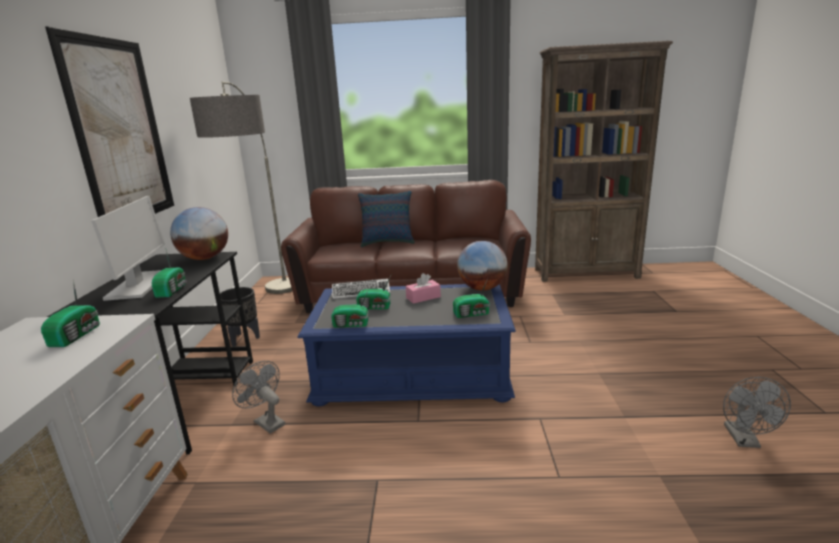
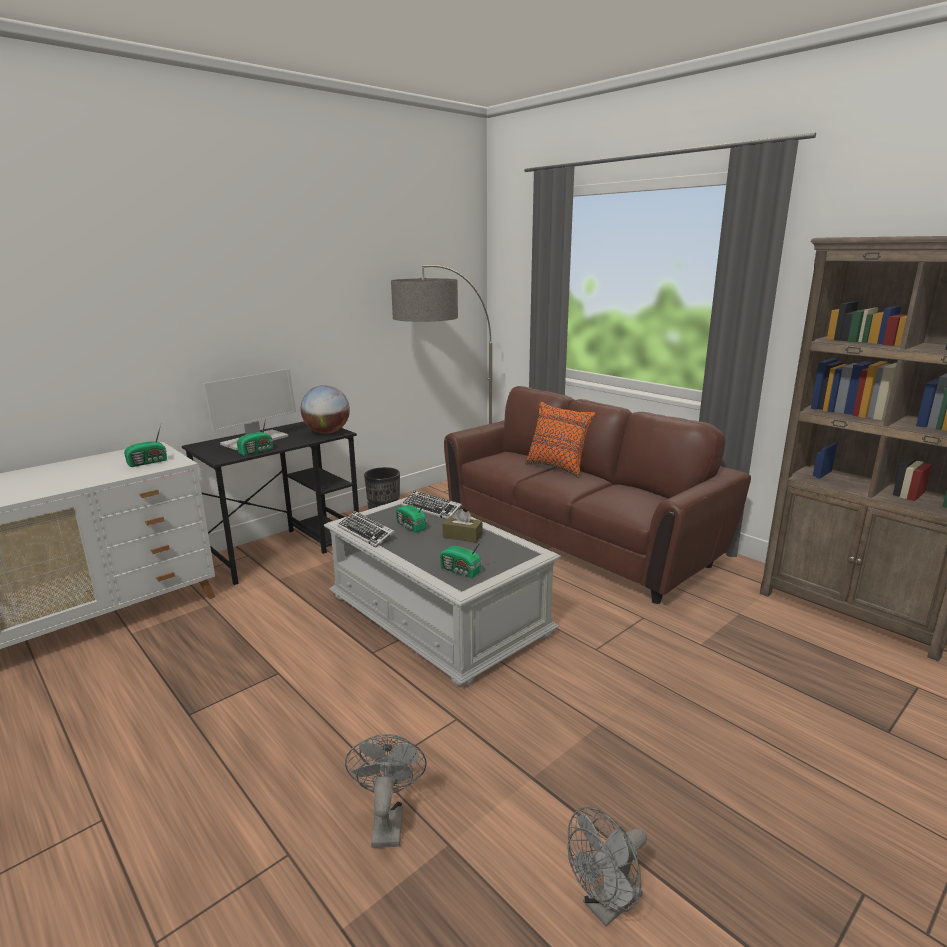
camera: 45 degrees right, 0 degrees up
picture [45,26,174,217] -> none
grey fan [232,361,285,434] -> grey fan moved to [345,734,427,848]
blue coffee table [297,284,516,406] -> white coffee table [324,497,561,686]
radio [331,289,369,327] -> keyboard [338,511,395,547]
blue pillow [358,191,415,247] -> orange pillow [525,402,595,478]
pink tissue box [406,273,441,304] -> brown tissue box [442,509,482,543]
globe [457,241,508,291] -> none

